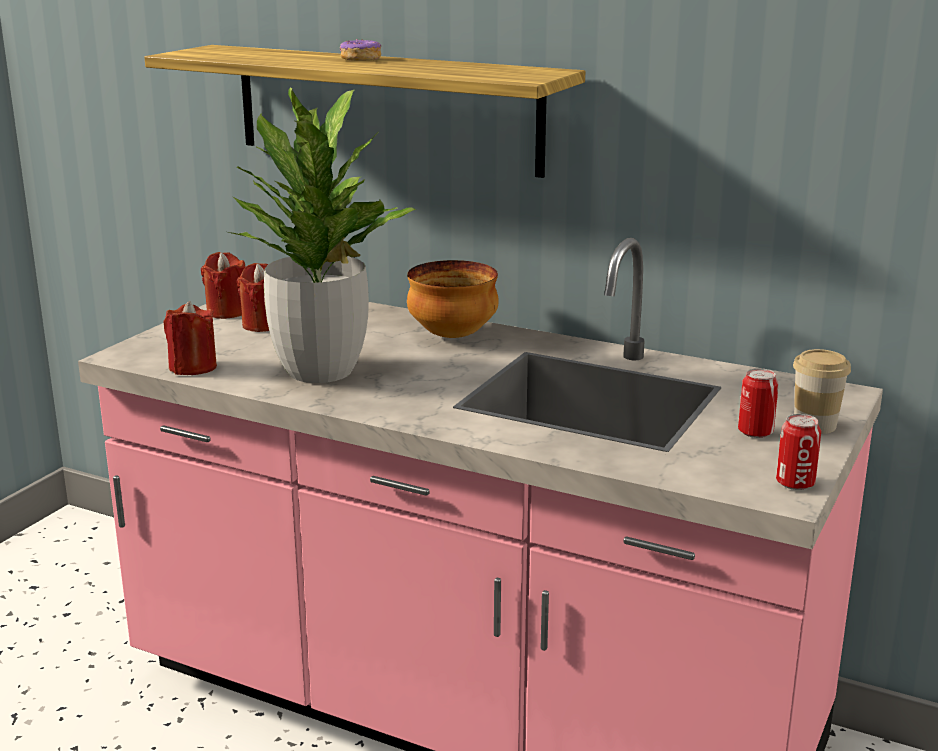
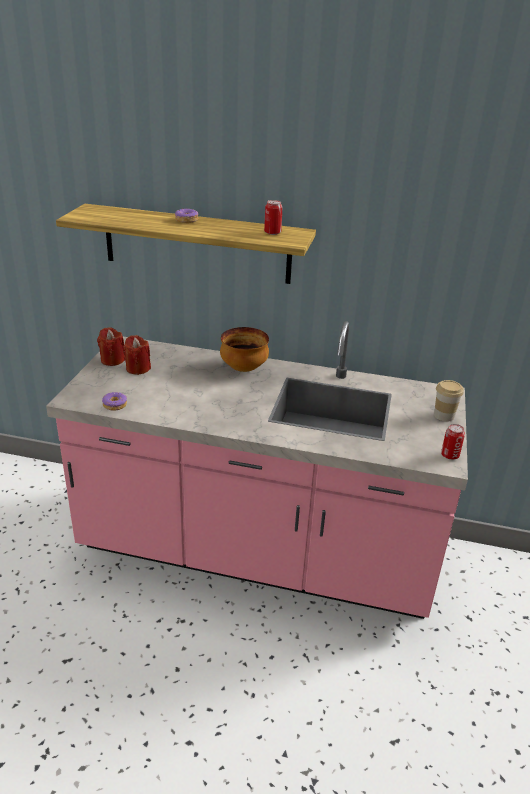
camera: 15 degrees left, 10 degrees up
red candle [164,301,217,375] -> donut [102,392,127,411]
potted plant [228,88,416,383] -> none
can [738,368,778,438] -> can moved to [264,200,282,235]

